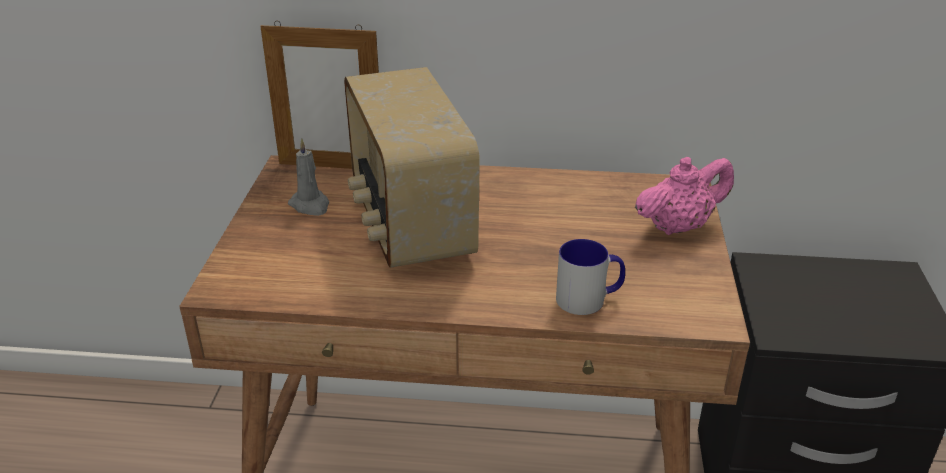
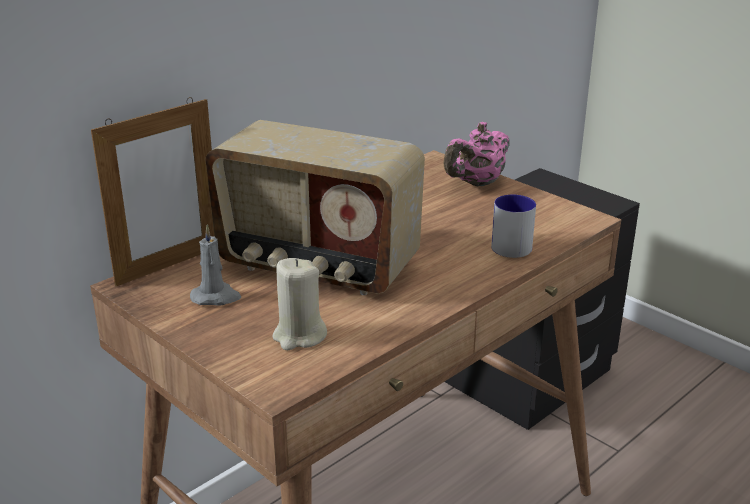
camera: 50 degrees left, 5 degrees down
pink teapot [635,157,734,235] -> pink teapot turned 150 degrees counterclockwise [443,122,510,186]
none -> beige candle [272,258,327,350]

